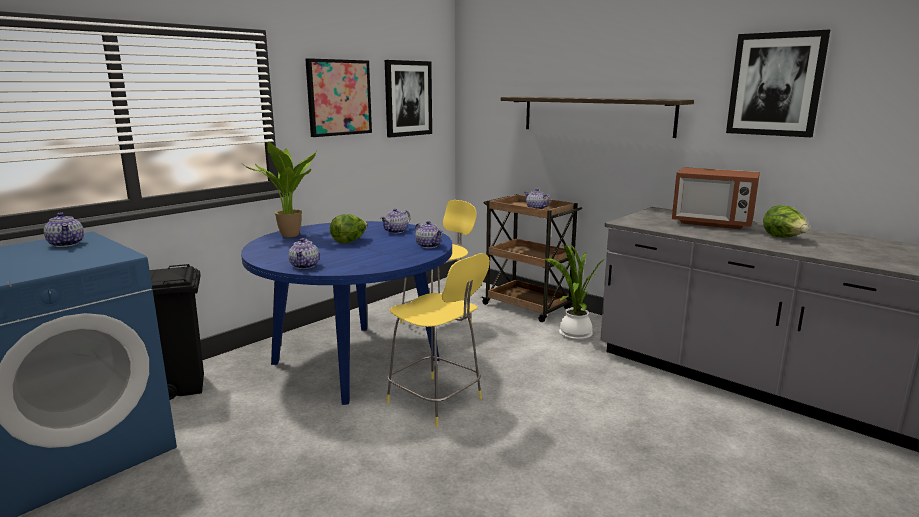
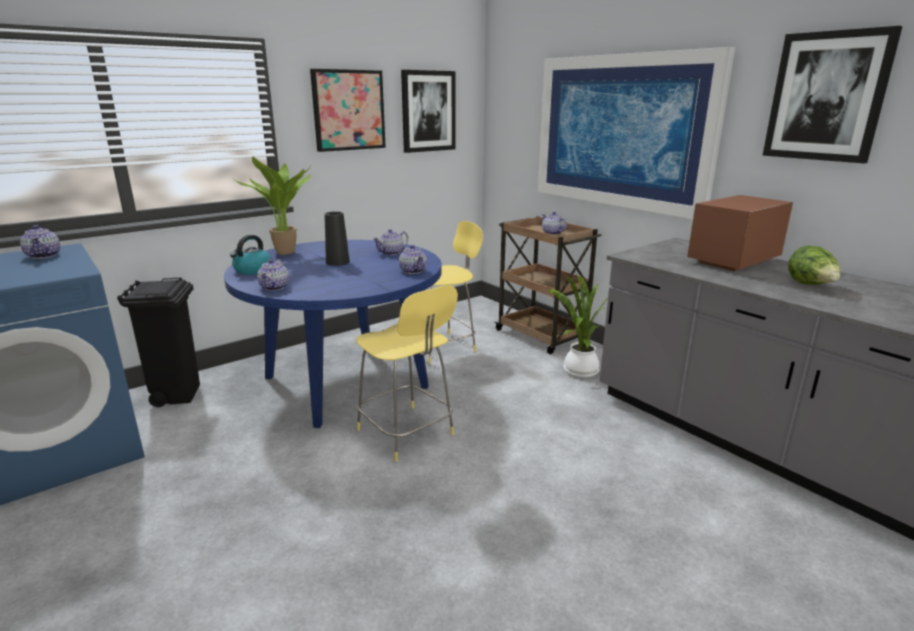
camera: 10 degrees right, 5 degrees up
lettuce [329,214,367,243] -> black vase [324,211,350,266]
shelf [501,97,694,138] -> picture [538,47,735,219]
microwave [672,167,760,229] -> microwave turned 105 degrees clockwise [687,195,793,271]
none -> kettle [230,235,272,275]

